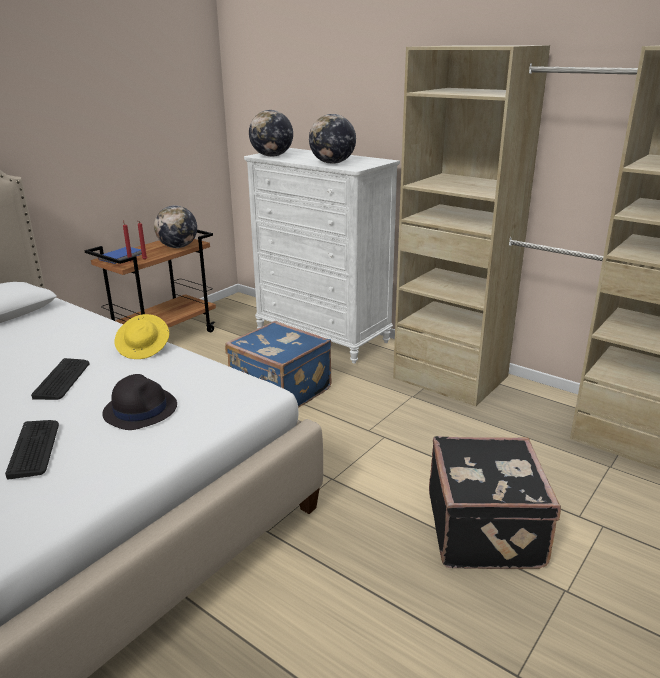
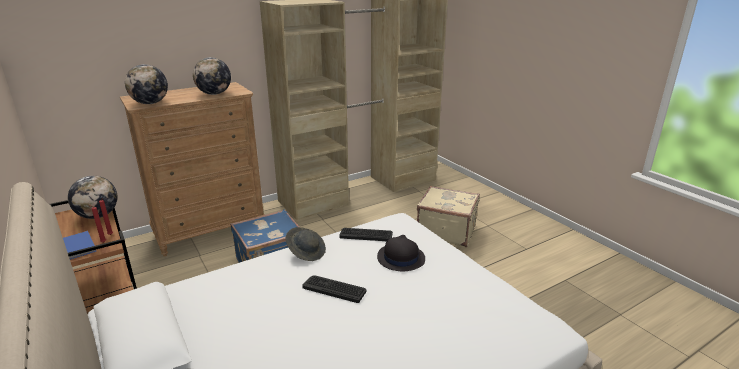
camera: 70 degrees left, 0 degrees up
keyboard [5,420,59,480] -> keyboard moved to [339,228,393,241]
yellow hat [115,314,169,359] -> grey hat [285,227,326,261]
white dresser [244,148,400,363] -> brown dresser [120,82,265,257]
black suitcase [429,436,561,569] -> beige suitcase [417,186,480,247]

